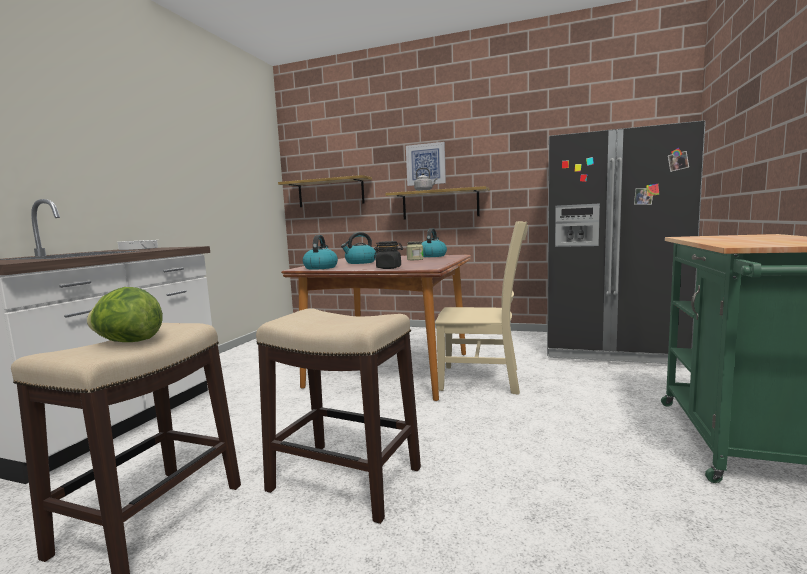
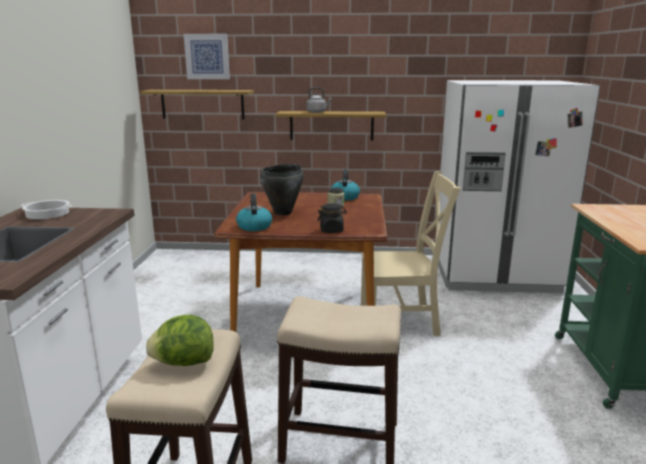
camera: 15 degrees left, 10 degrees up
kettle [341,232,376,264] -> black cooking pot [260,164,304,215]
picture [406,142,446,186] -> picture moved to [184,34,230,79]
black fridge [547,120,706,365] -> white fridge [435,80,600,293]

